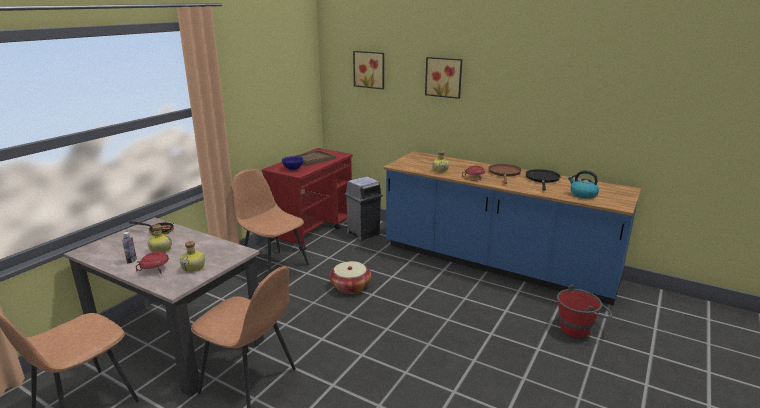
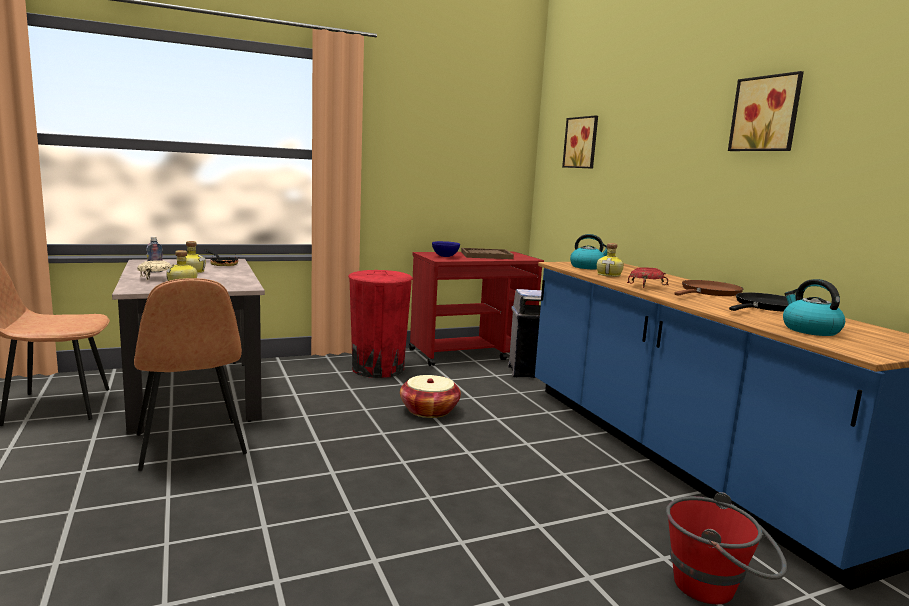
camera: 35 degrees right, 10 degrees down
red bowl [136,252,169,275] -> beige bowl [137,260,174,280]
brown chair [233,168,309,275] -> red trash can [348,270,413,378]
picture [425,57,462,99] -> picture moved to [728,71,804,151]
none -> kettle [570,234,608,269]

